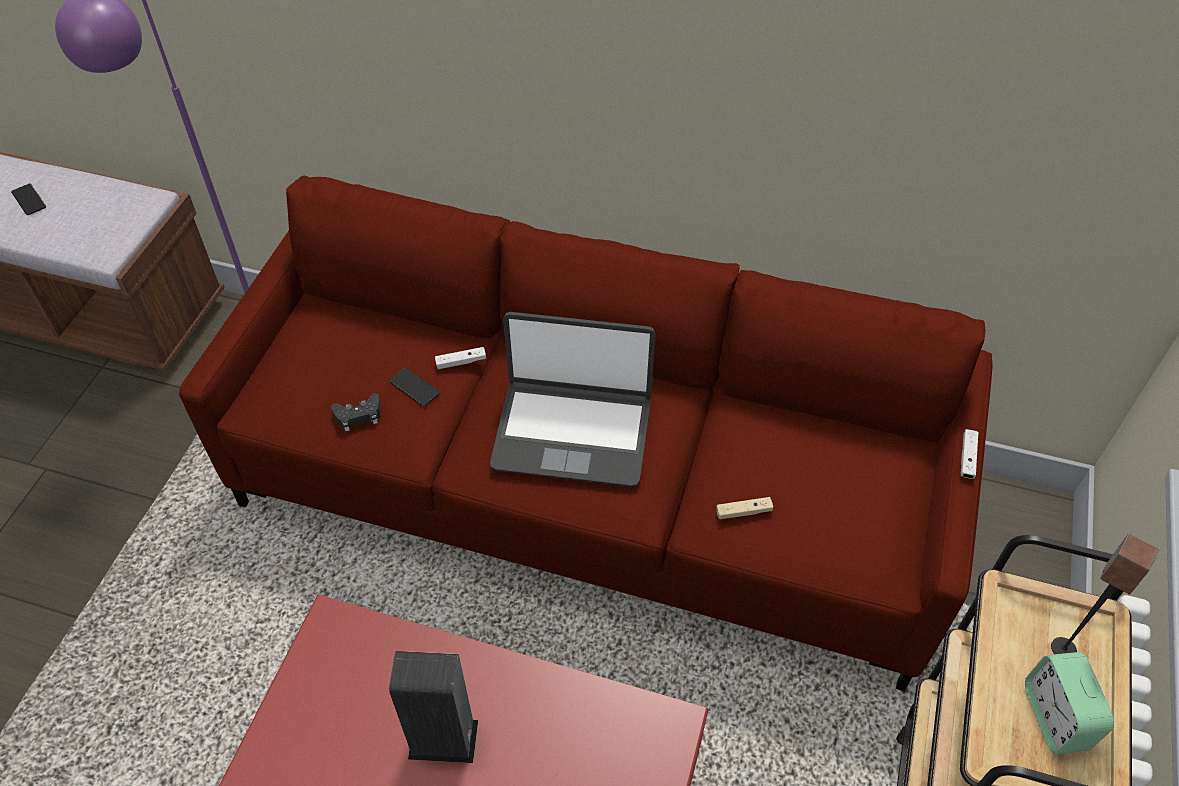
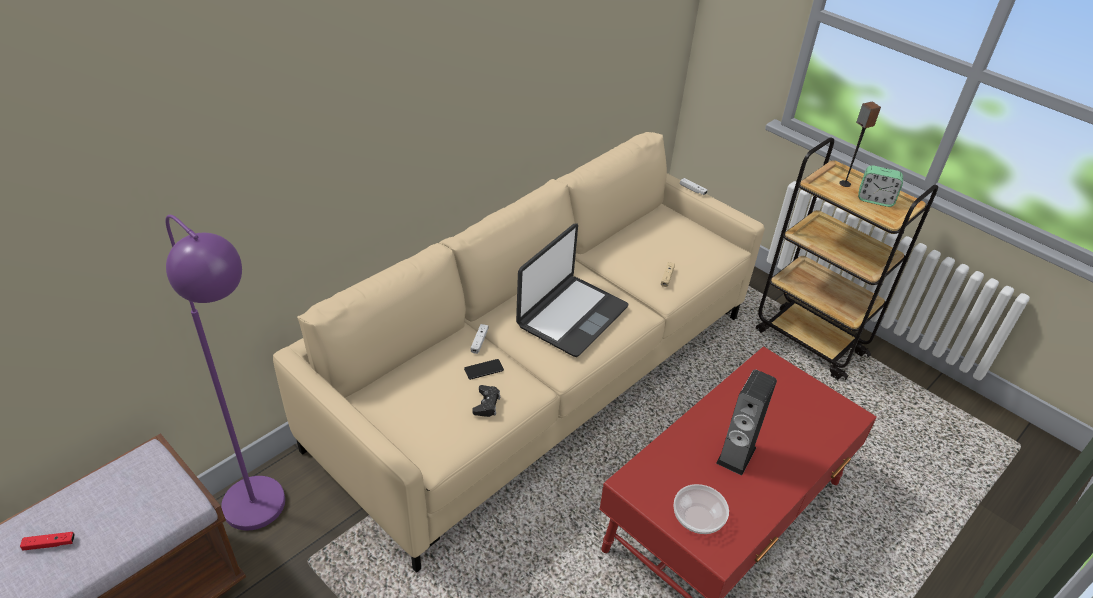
camera: 65 degrees left, 10 degrees down
phone [11,184,46,215] -> red game controller [20,532,75,550]
red sofa [179,176,992,691] -> beige sofa [273,132,765,573]
none -> bowl [673,484,729,534]

